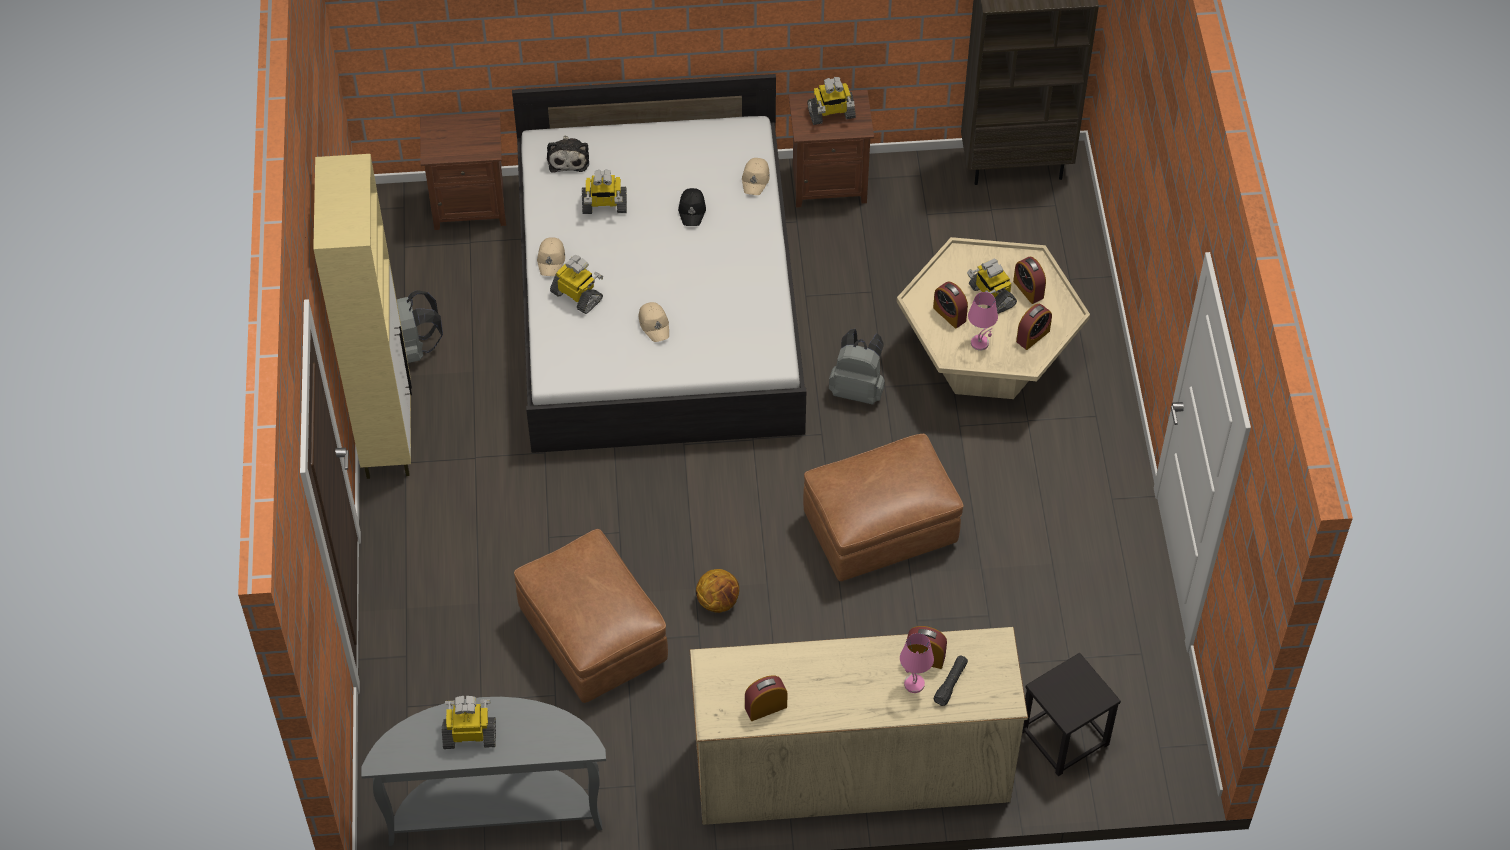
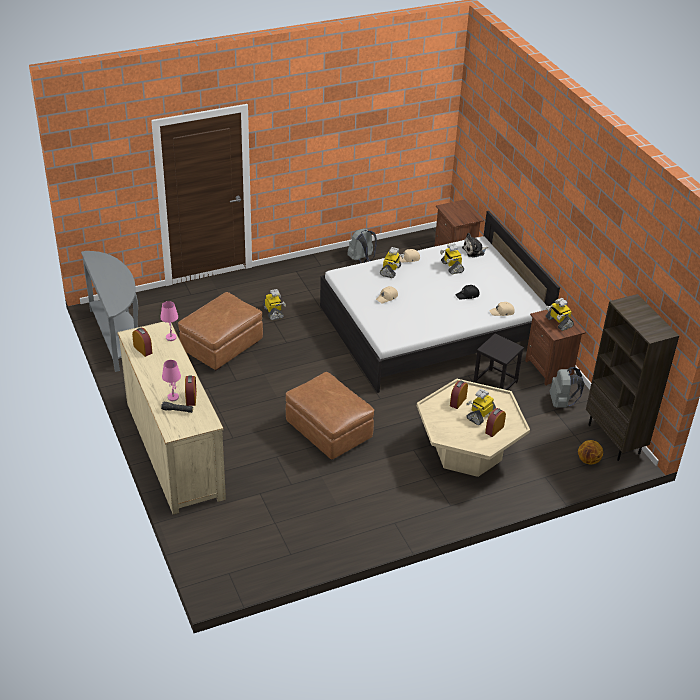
camera: 70 degrees right, 15 degrees down
beige cabinet [313,154,412,479] -> none
toy robot [442,696,496,749] -> toy robot moved to [263,289,286,320]
basketball [696,569,739,613] -> basketball moved to [578,440,603,464]
grey backpack [829,329,885,404] -> grey backpack moved to [549,367,584,408]
pink table lamp [968,292,998,350] -> pink table lamp moved to [160,301,178,341]
alarm clock [1016,304,1052,350] -> none
black stool [1022,653,1121,776] -> black stool moved to [473,333,524,390]

